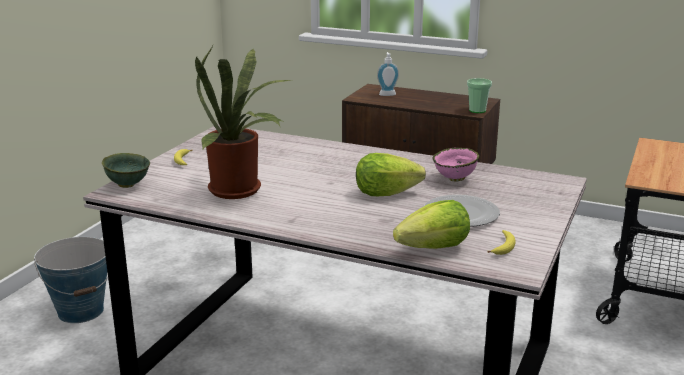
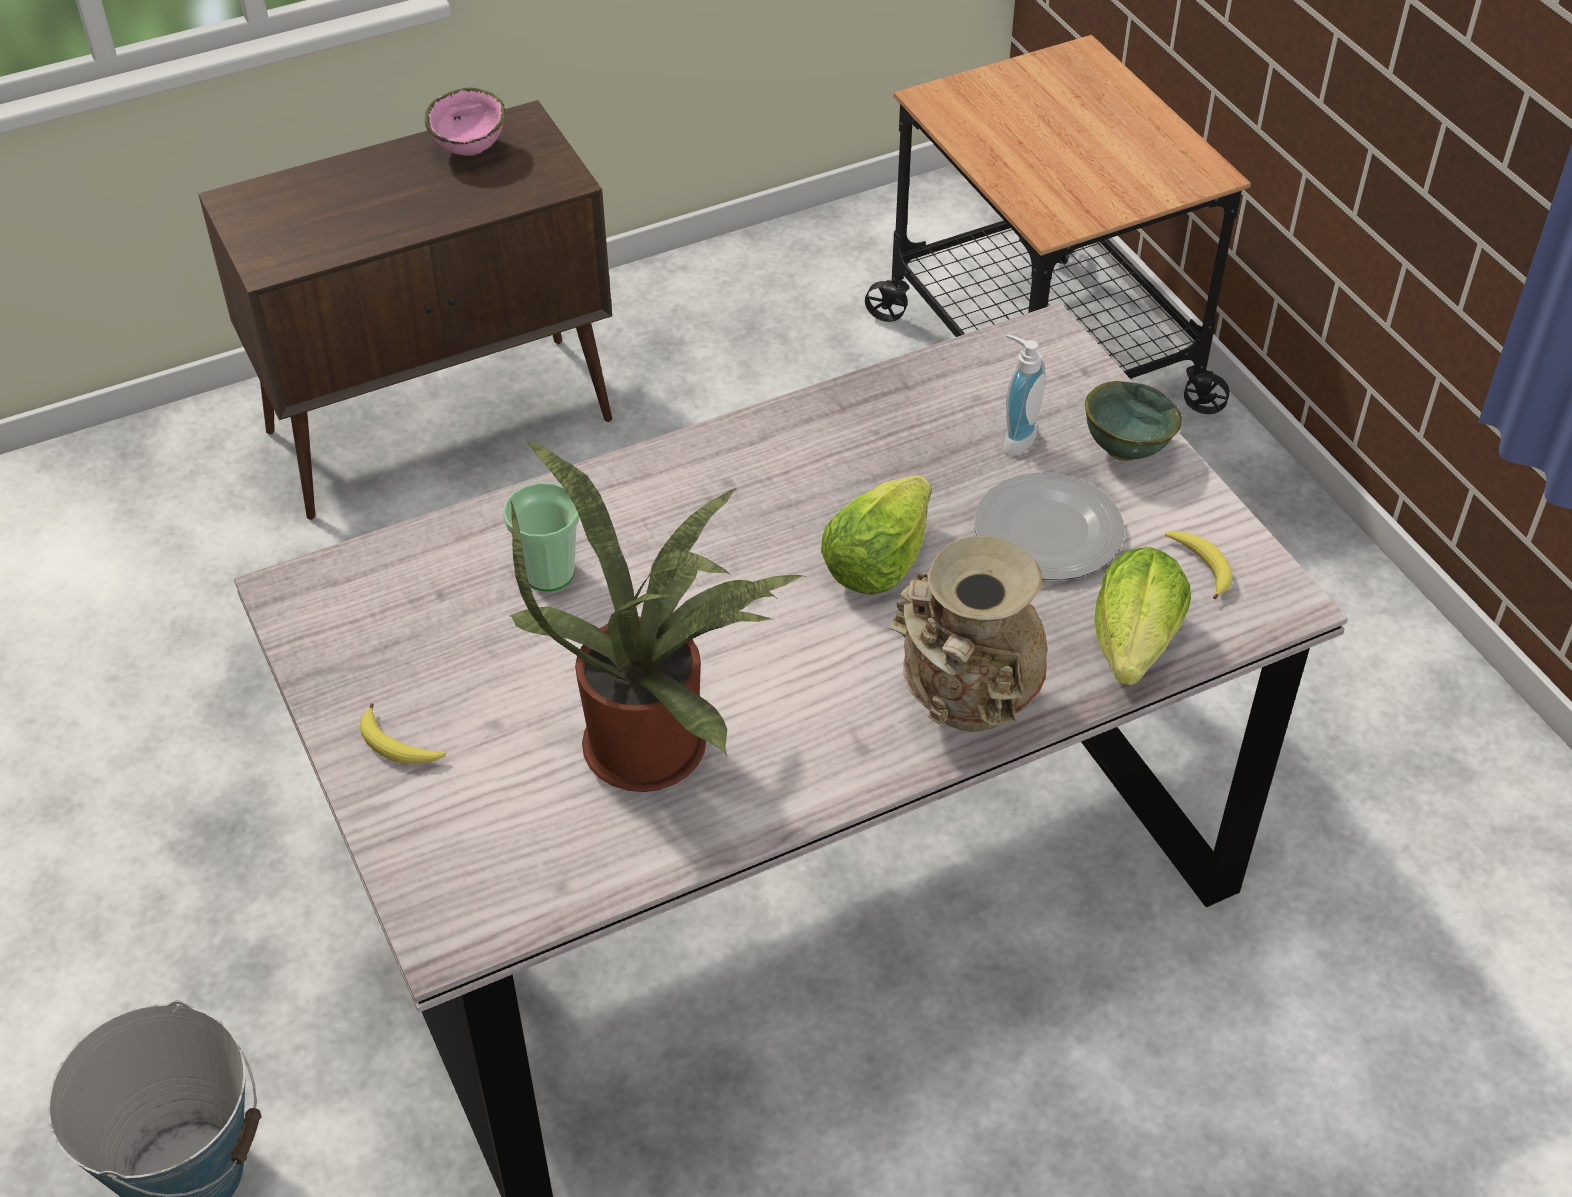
camera: 50 degrees left, 25 degrees up
green bowl [102,153,150,188] -> green bowl moved to [1085,381,1182,461]
soap dispenser [377,52,399,96] -> soap dispenser moved to [1003,335,1046,456]
pink bowl [433,148,479,182] -> pink bowl moved to [425,88,505,156]
cup [467,78,492,113] -> cup moved to [503,482,580,592]
none -> beige vase [888,536,1047,732]

